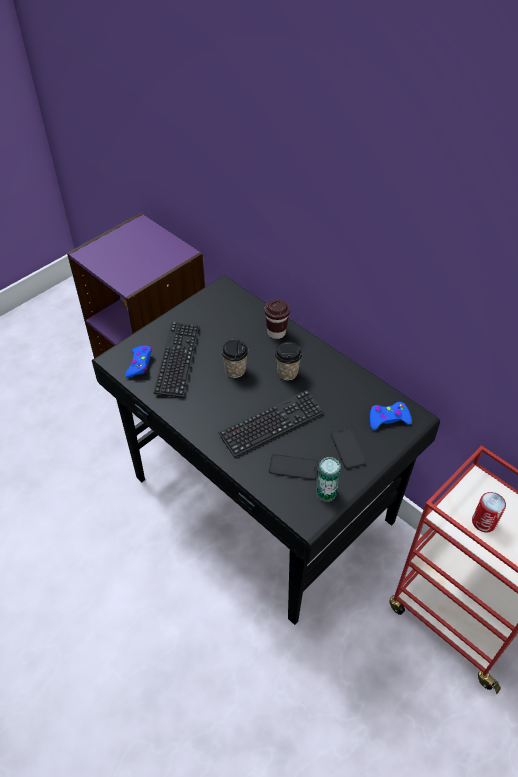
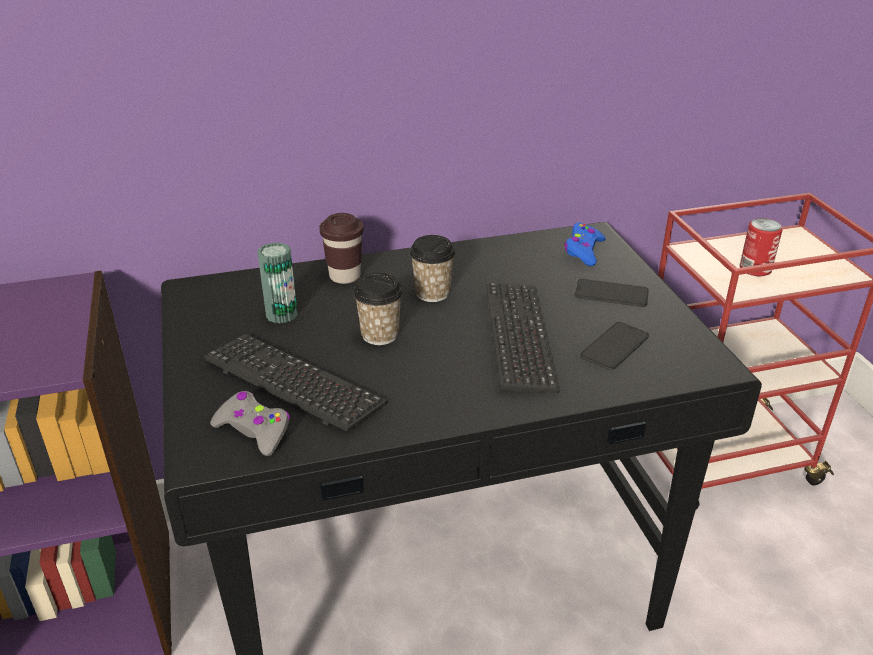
camera: 60 degrees left, 15 degrees down
blue game controller [125,346,152,378] -> grey game controller [210,391,290,456]
can [316,457,341,502] -> can moved to [257,242,298,323]

